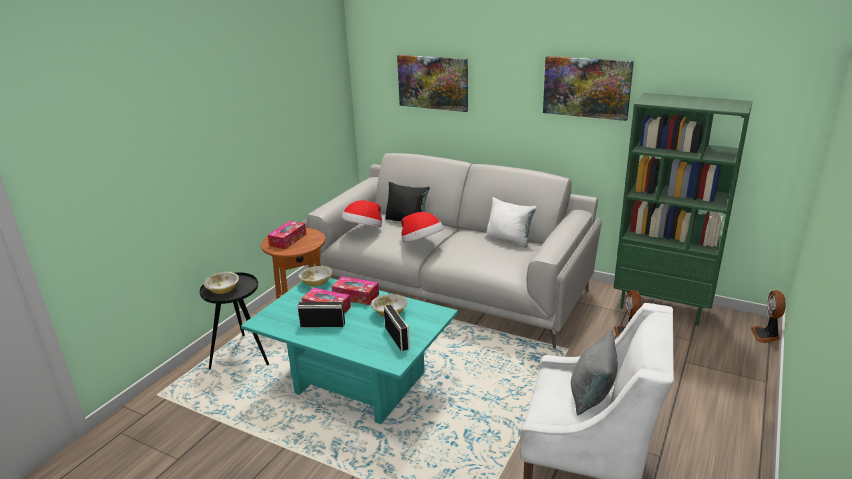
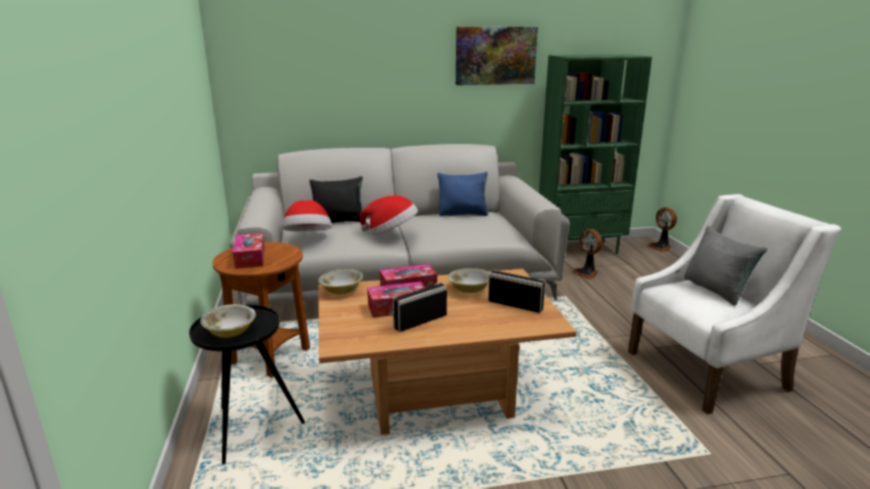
camera: 40 degrees left, 5 degrees down
turquoise coffee table [241,278,458,424] -> brown coffee table [318,269,577,435]
picture [397,55,468,112] -> none
white pillow [486,197,537,248] -> blue pillow [438,172,488,216]

